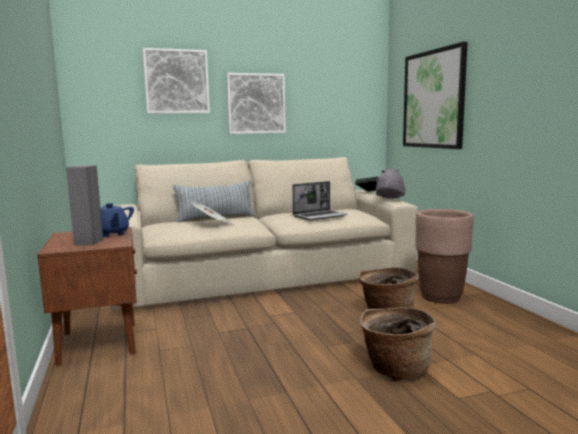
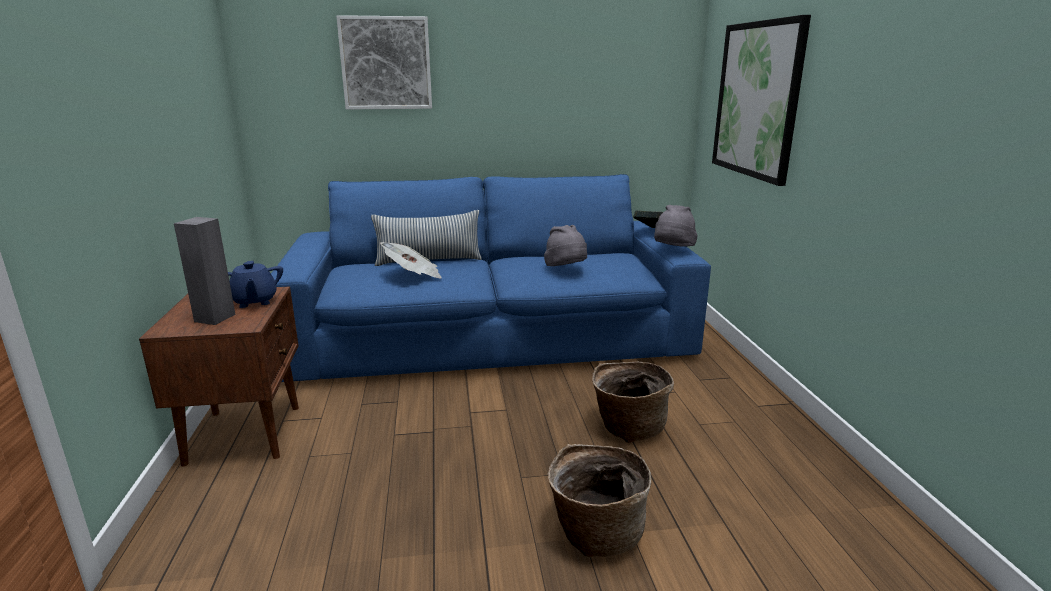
camera: 10 degrees right, 10 degrees up
beige sofa [110,157,418,309] -> blue sofa [271,174,711,382]
picture [226,73,286,134] -> none
laptop [292,181,348,221] -> grey hat [544,225,587,266]
brown planter [416,209,474,304] -> none

